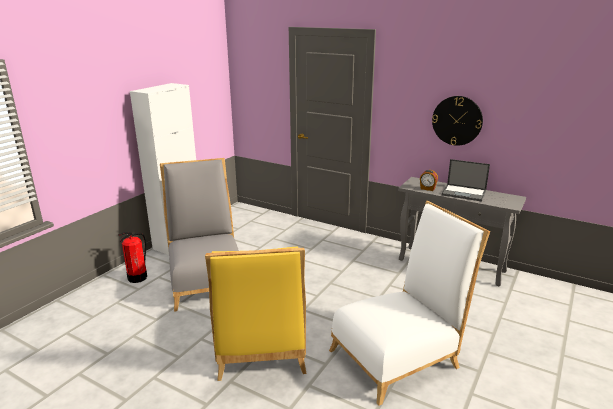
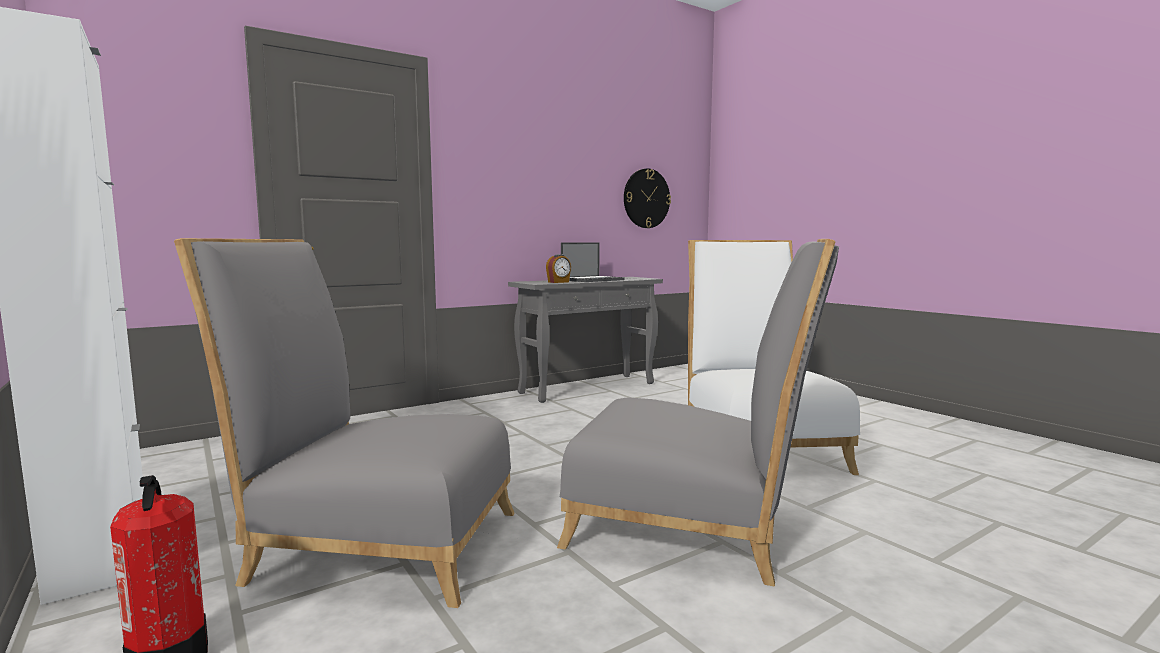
camera: 65 degrees left, 15 degrees down
yellow chair [205,247,307,381] -> grey chair [557,239,839,586]
wall clock [432,96,483,146] -> wall clock moved to [624,168,671,228]

